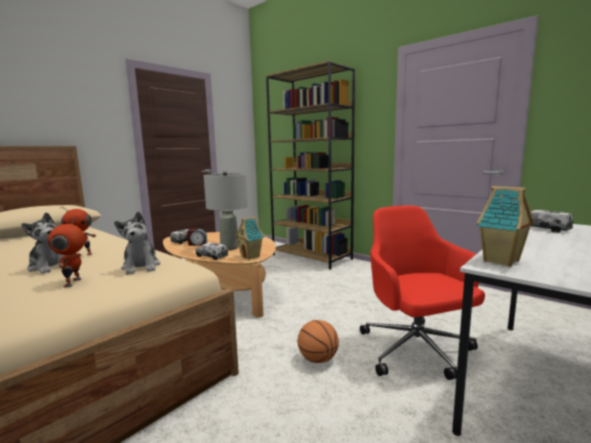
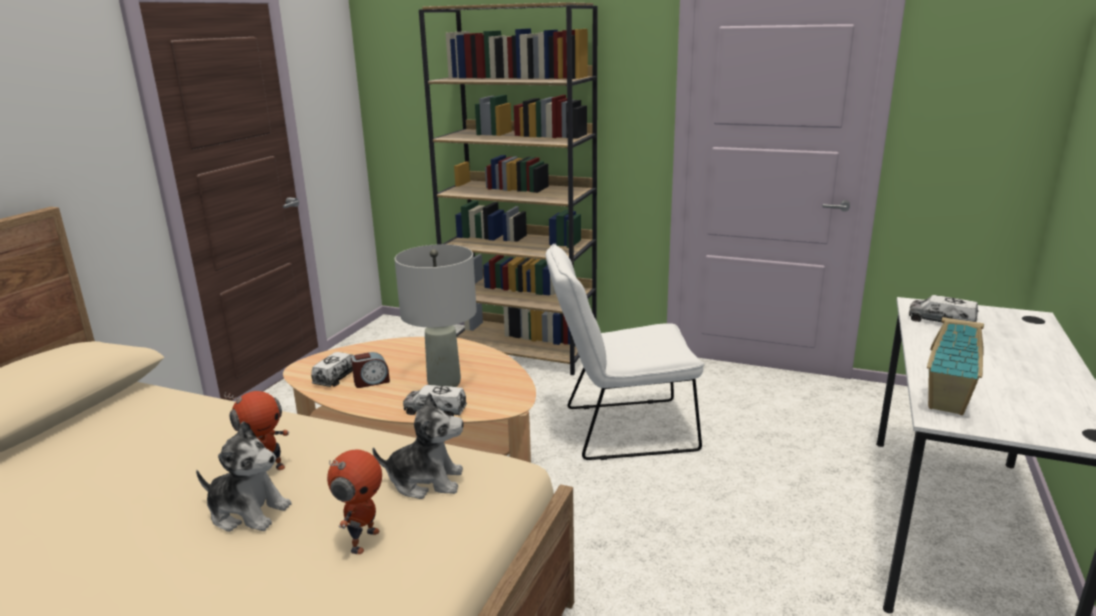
camera: 20 degrees left, 10 degrees up
toy robot [48,217,85,287] -> toy robot turned 135 degrees counterclockwise [327,449,382,554]
plush toy [114,211,160,275] -> plush toy turned 45 degrees counterclockwise [372,393,464,499]
toy house [235,216,264,260] -> none
basketball [298,320,339,363] -> none
red office chair [360,205,485,380] -> none
none -> white chair [546,244,705,460]

